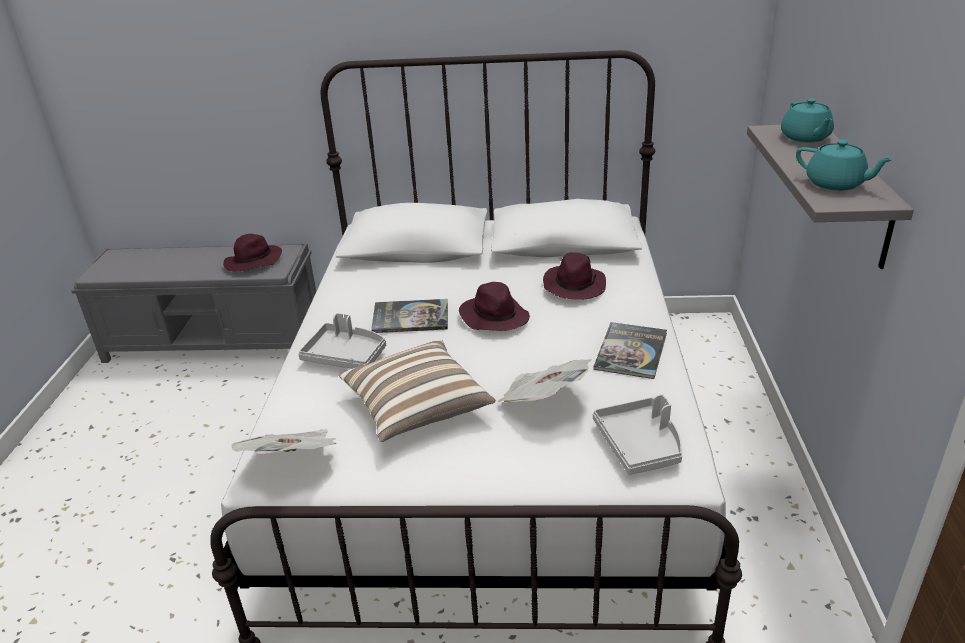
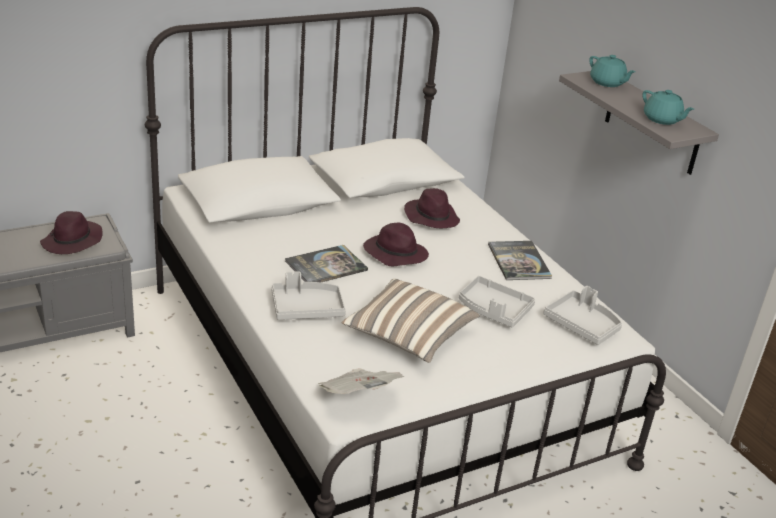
camera: 35 degrees left, 0 degrees up
newspaper [498,359,591,403] -> grey tray [459,276,535,327]
turquoise teapot [796,140,894,191] -> turquoise teapot turned 45 degrees clockwise [642,90,694,125]

